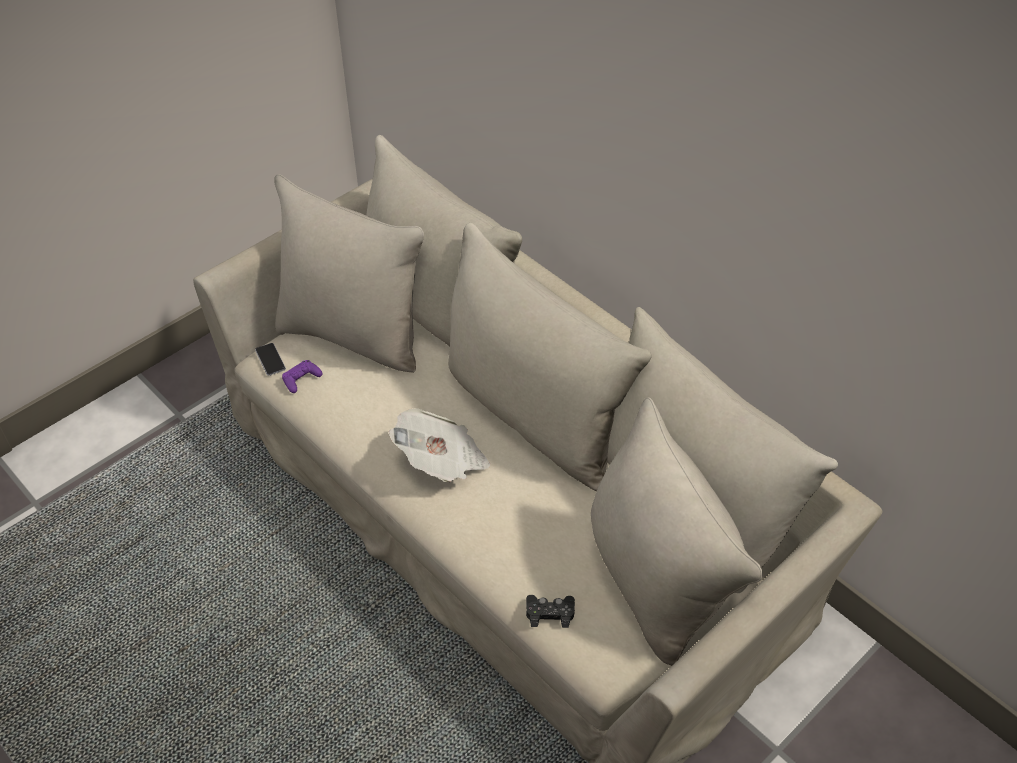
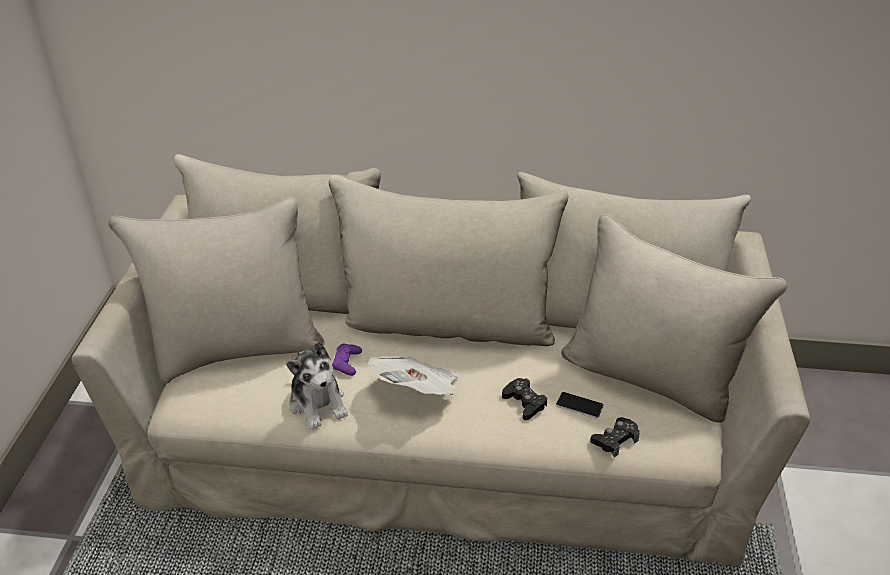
camera: 40 degrees left, 10 degrees down
phone [255,343,286,376] -> phone moved to [556,392,604,419]
purple game controller [282,360,323,393] -> purple game controller moved to [332,344,362,376]
none -> plush toy [286,342,348,430]
none -> black game controller [502,378,547,420]

